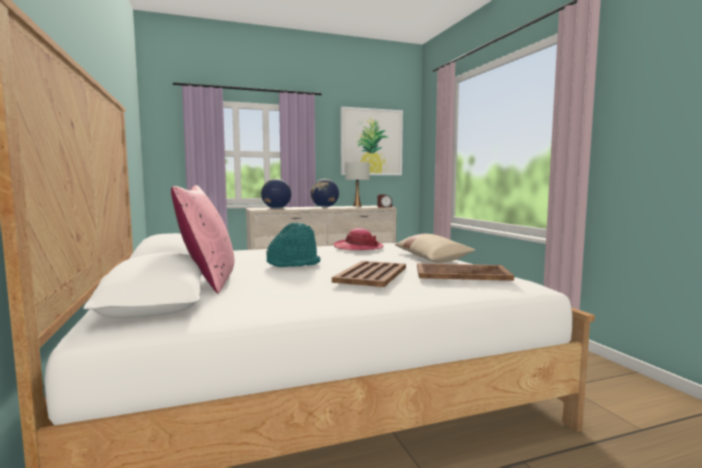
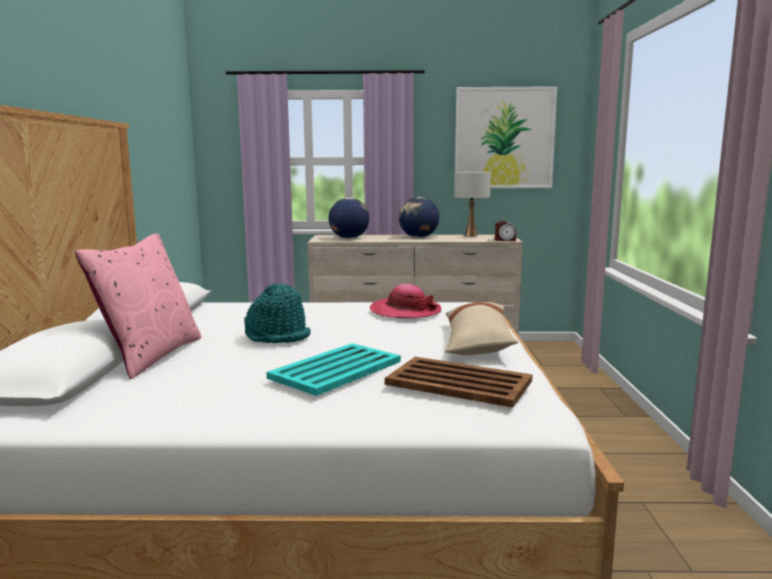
camera: 20 degrees right, 5 degrees up
brown tray [332,261,406,287] -> turquoise tray [266,343,401,396]

